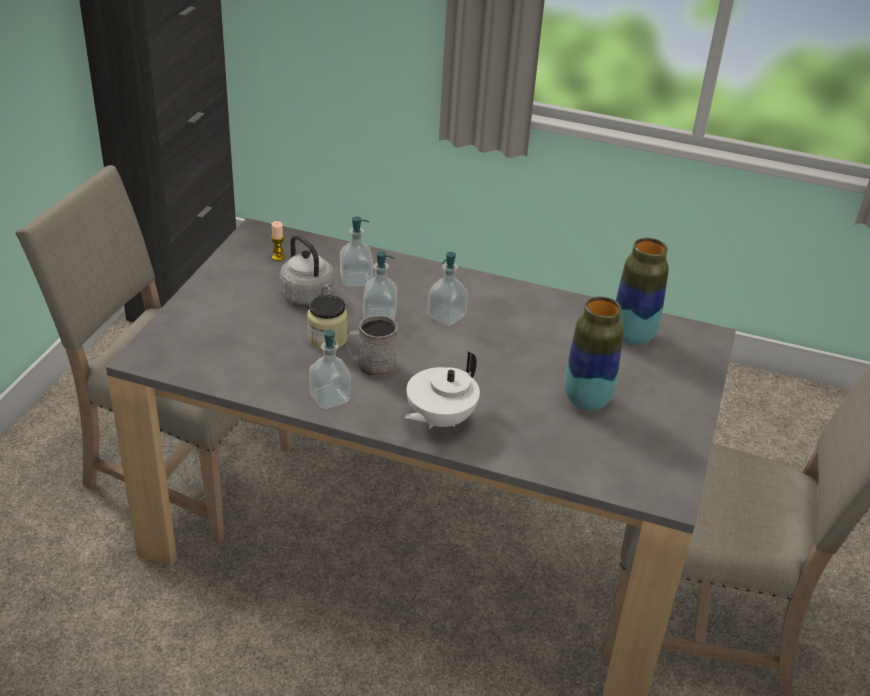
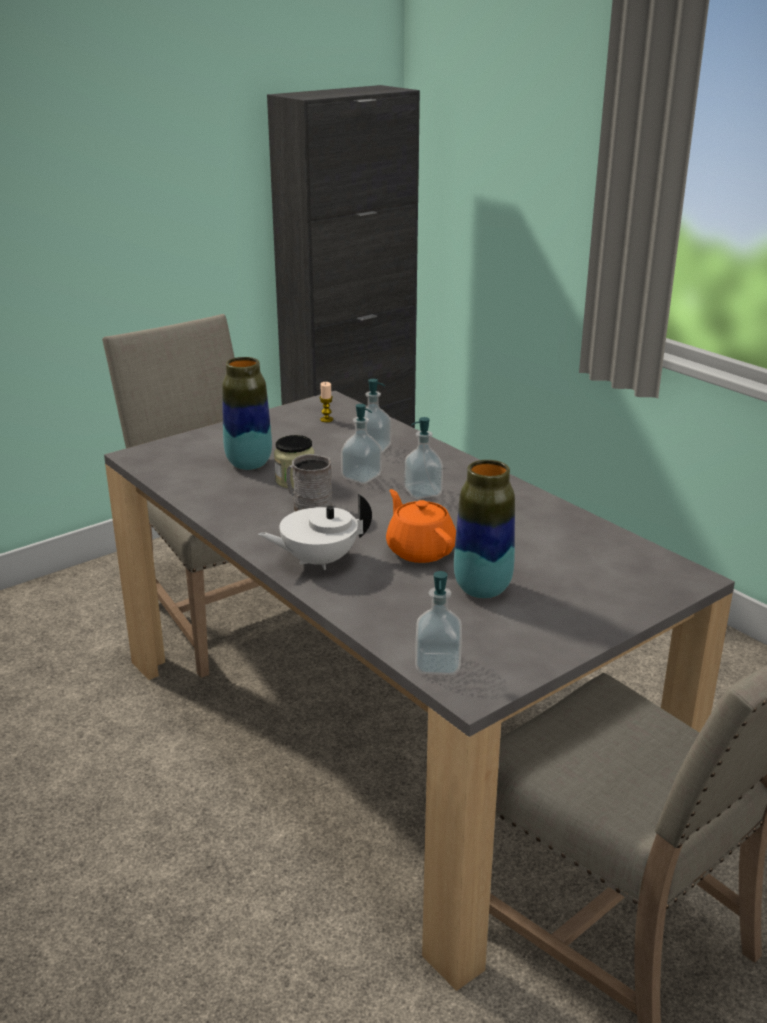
camera: 35 degrees right, 10 degrees down
grey kettle [279,235,334,305] -> none
soap dispenser [309,330,351,409] -> soap dispenser moved to [415,571,462,675]
vase [616,238,669,345] -> vase moved to [222,357,272,470]
none -> orange teapot [386,489,456,563]

